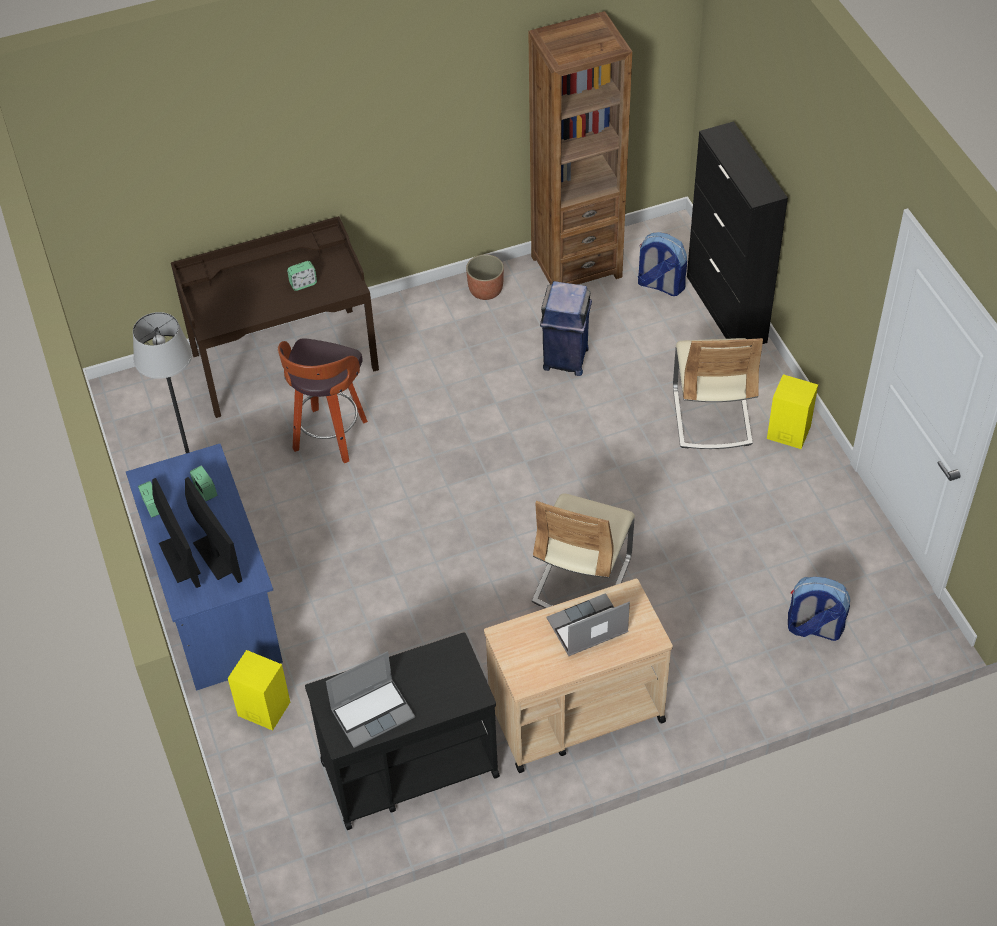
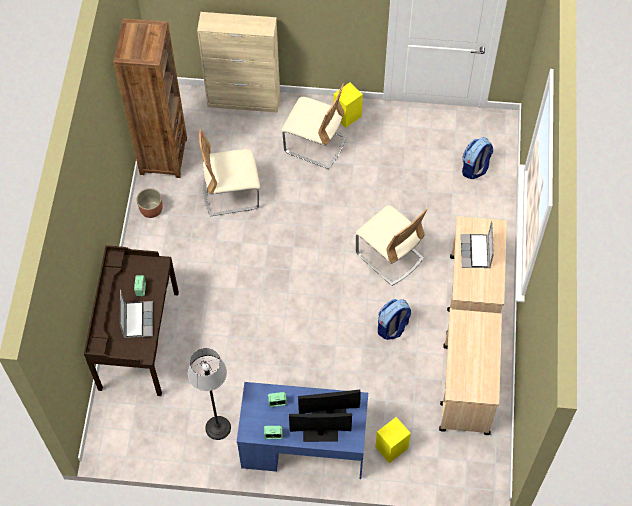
camera: 65 degrees left, 10 degrees up
stool [278,338,368,463] -> none
black cart [305,632,500,830] -> beige cart [439,309,502,435]
laptop [326,651,415,748] -> laptop moved to [120,290,153,338]
blue trash can [540,281,592,376] -> beige chair [199,129,260,216]
backpack [638,232,687,296] -> backpack moved to [378,299,411,340]
black cabinet [687,121,788,347] -> beige cabinet [197,12,280,113]

